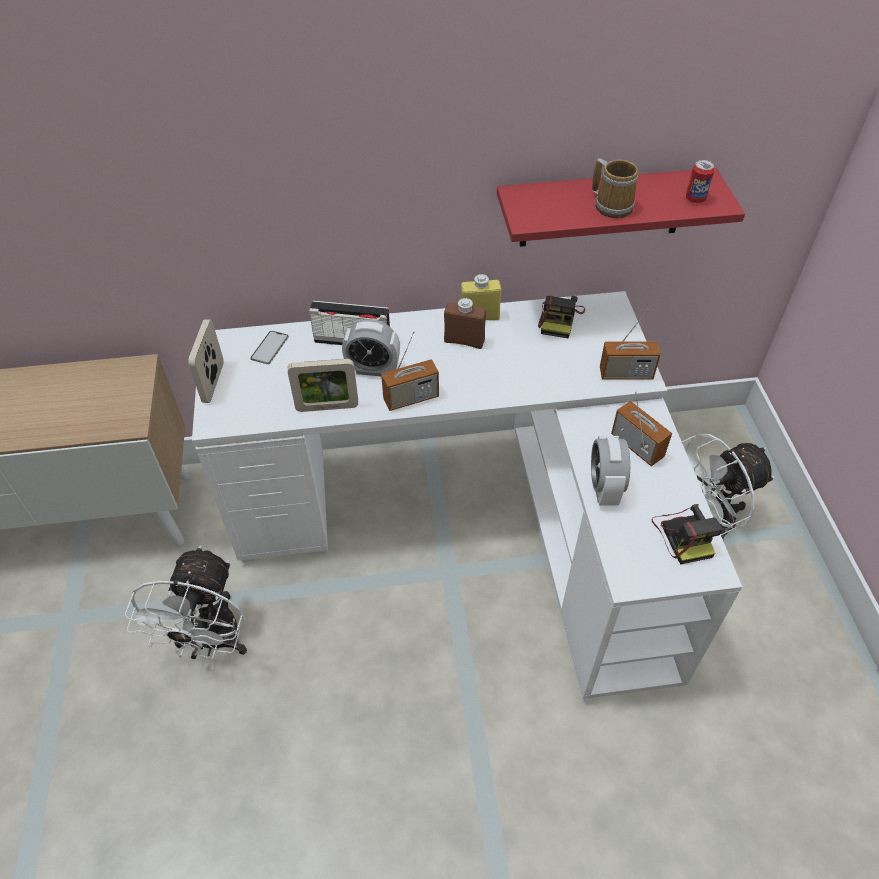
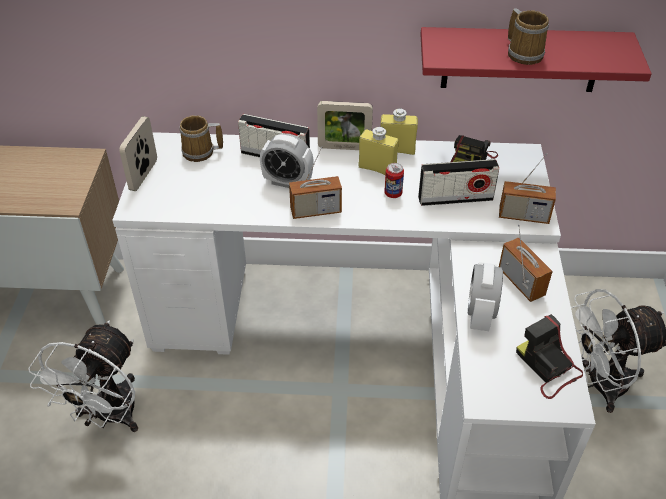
camera: 10 degrees right, 5 degrees down
phone [250,331,289,364] -> mug [179,116,223,162]
picture frame [288,359,358,412] -> picture frame moved to [317,101,373,150]
brown bottle [444,298,486,349] -> yellow bottle [359,127,399,175]
camera [652,504,723,564] -> camera turned 150 degrees clockwise [516,314,583,399]
can [686,160,715,203] -> can moved to [384,163,404,198]
none -> radio [418,159,499,206]

